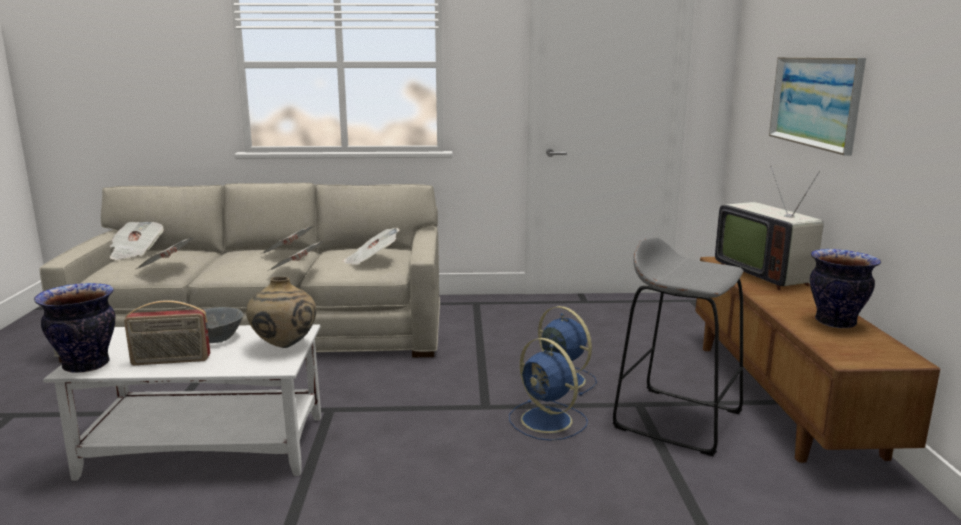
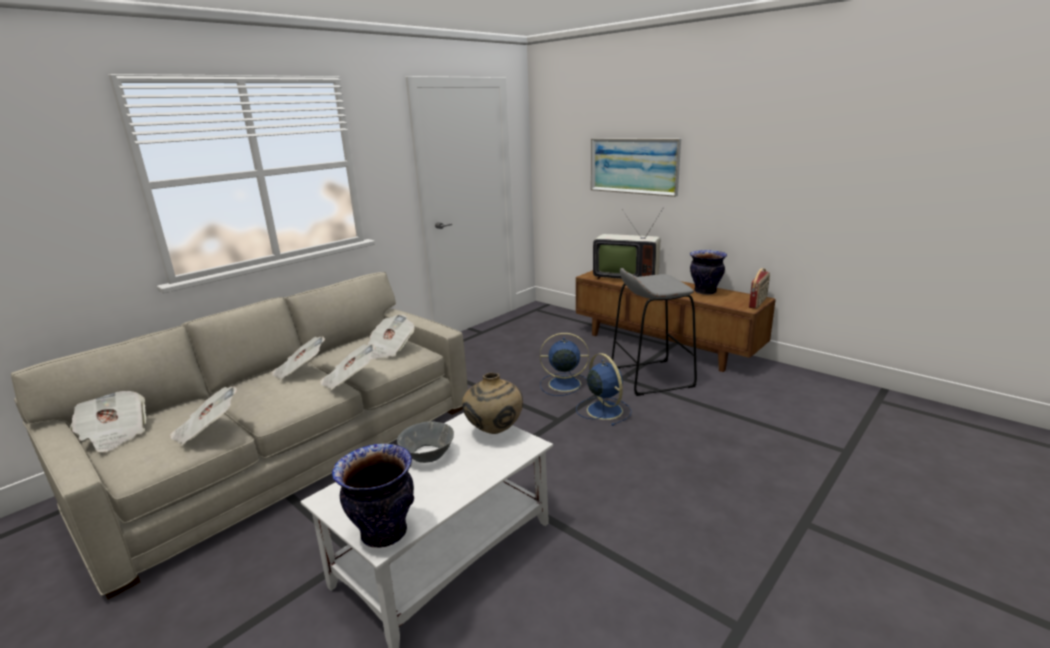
camera: 45 degrees left, 5 degrees up
radio [124,300,210,365] -> radio moved to [749,268,770,309]
blue fan [509,338,588,441] -> blue fan turned 120 degrees counterclockwise [576,353,632,426]

